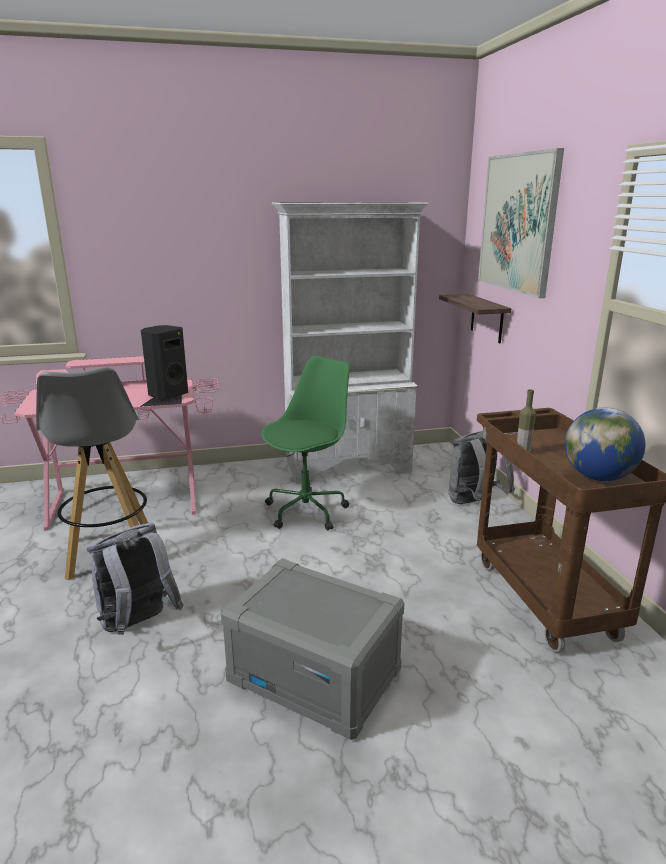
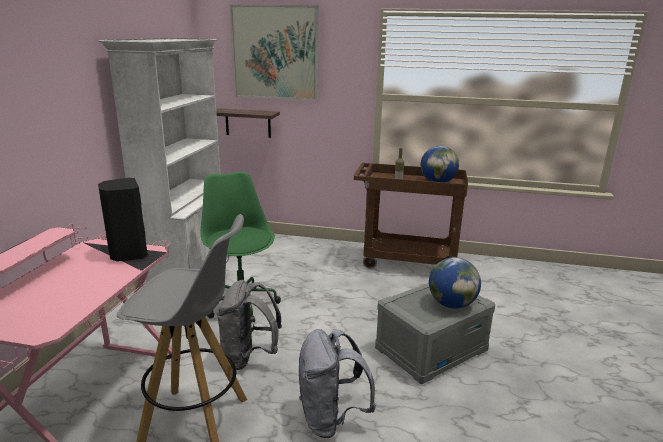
camera: 65 degrees left, 0 degrees up
grey backpack [448,431,515,504] -> grey backpack moved to [216,280,282,370]
none -> globe [429,257,481,309]

